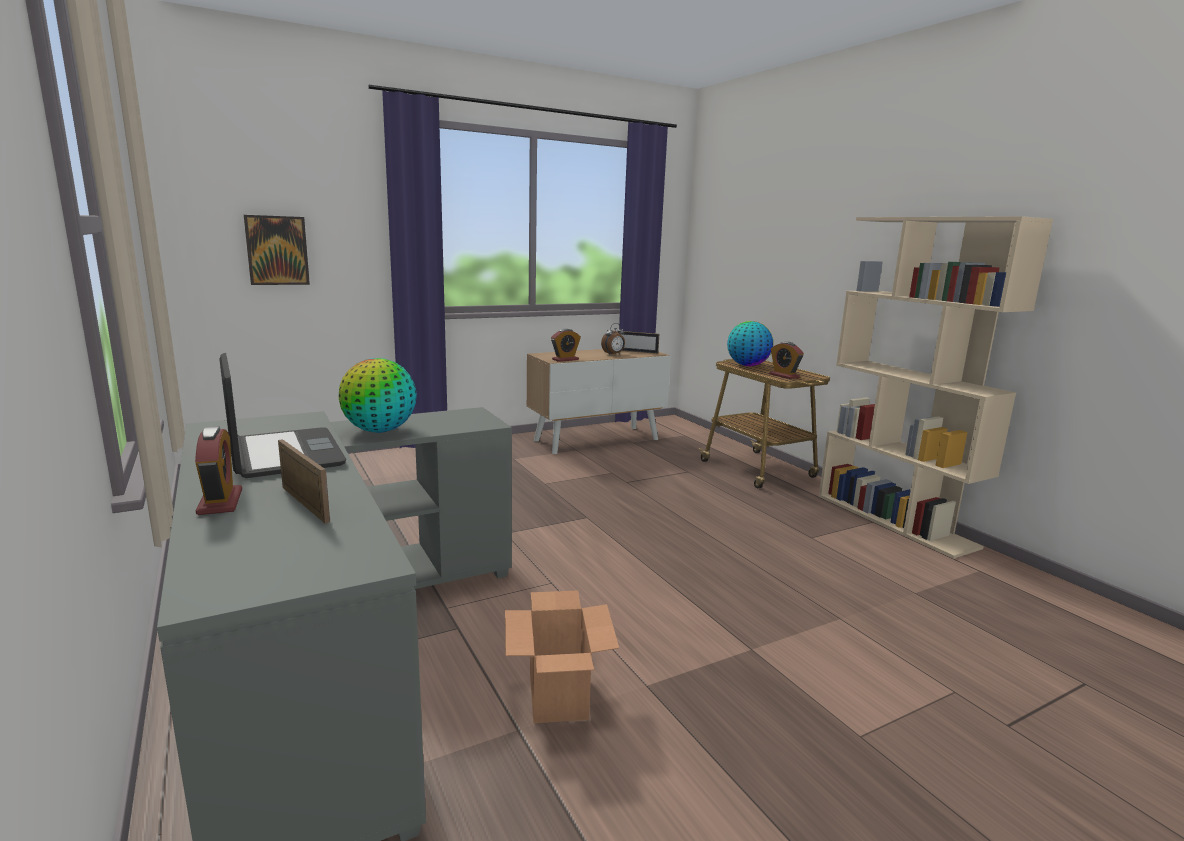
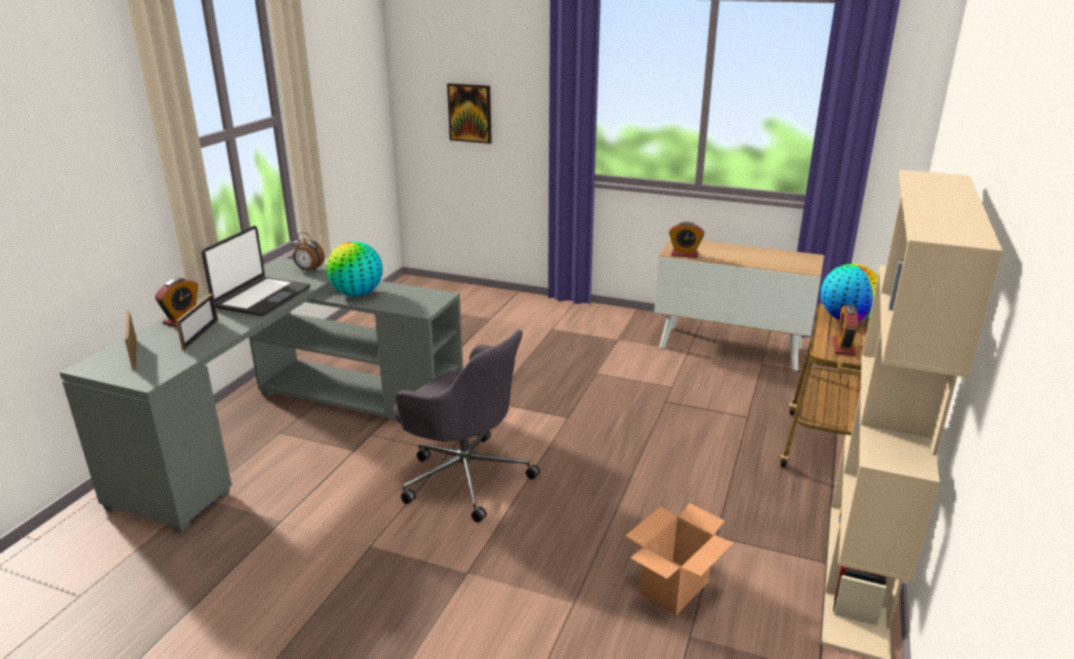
camera: 50 degrees right, 10 degrees up
cardboard box [505,591,619,723] -> cardboard box moved to [626,503,734,615]
alarm clock [601,323,625,355] -> alarm clock moved to [292,232,325,272]
picture frame [618,331,659,354] -> picture frame moved to [125,311,137,370]
none -> grey office chair [393,330,540,523]

